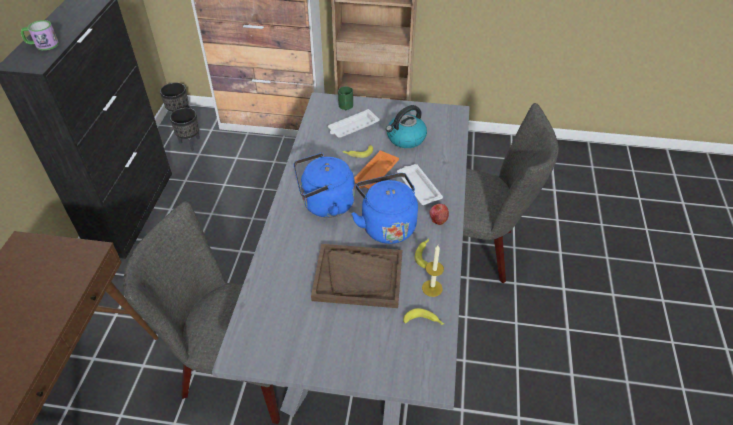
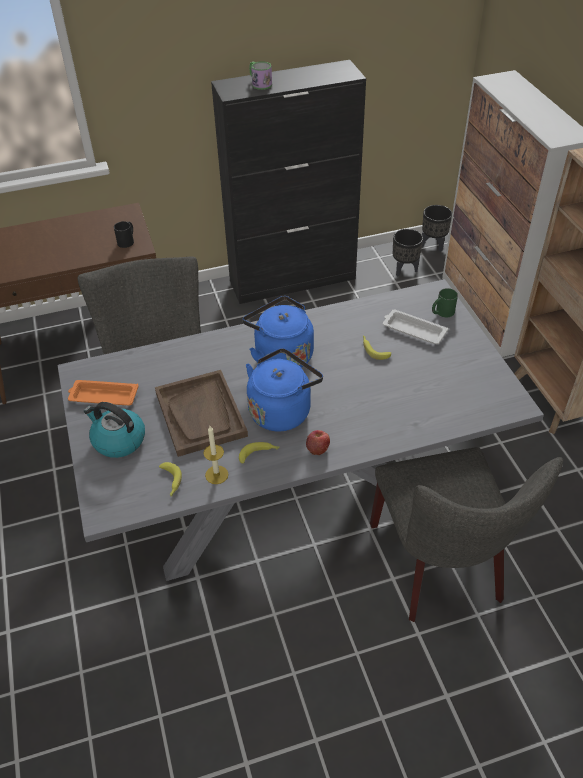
camera: 65 degrees right, 0 degrees up
orange tray [354,150,399,189] -> orange tray moved to [68,380,139,405]
kettle [386,105,427,148] -> kettle moved to [84,402,145,458]
white tray [397,164,443,205] -> none
none -> black mug [114,221,134,248]

